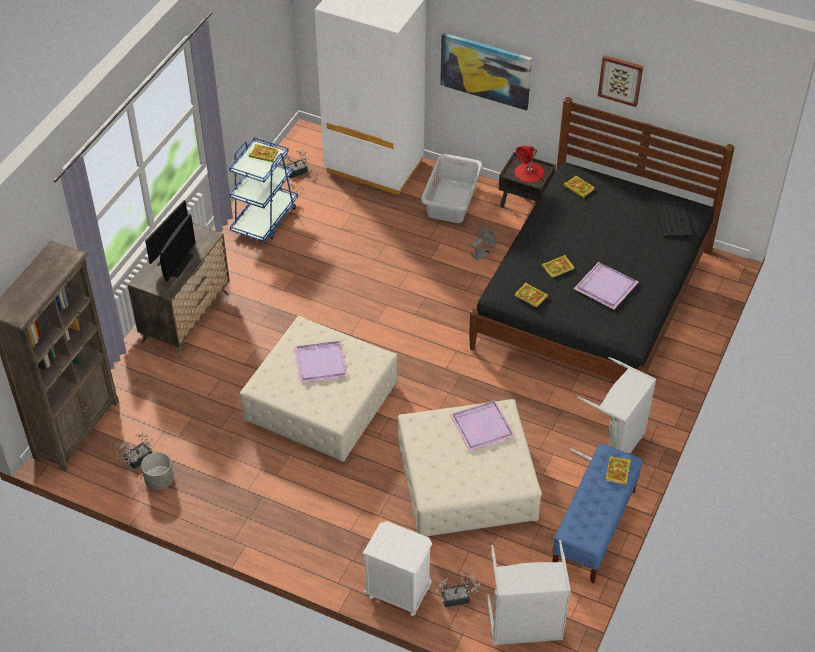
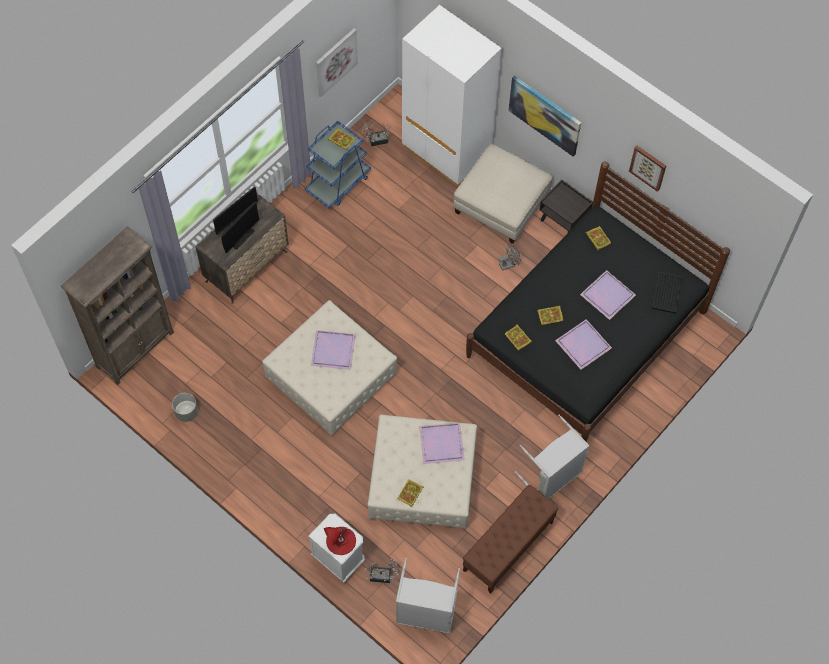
camera: 15 degrees right, 15 degrees up
potted plant [114,432,153,469] -> none
grey laundry basket [421,154,483,223] -> beige ottoman [453,144,553,244]
red table lamp [515,146,544,183] -> red table lamp moved to [324,527,356,555]
blue bench [552,444,643,583] -> brown bench [463,485,558,594]
book [606,457,631,485] -> book moved to [397,479,424,507]
none -> picture [316,28,358,97]
none -> purple tray [580,270,636,320]

